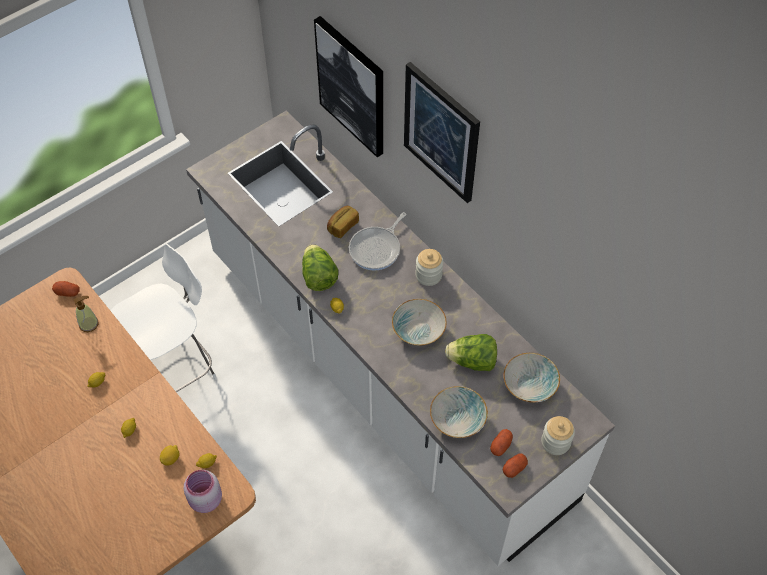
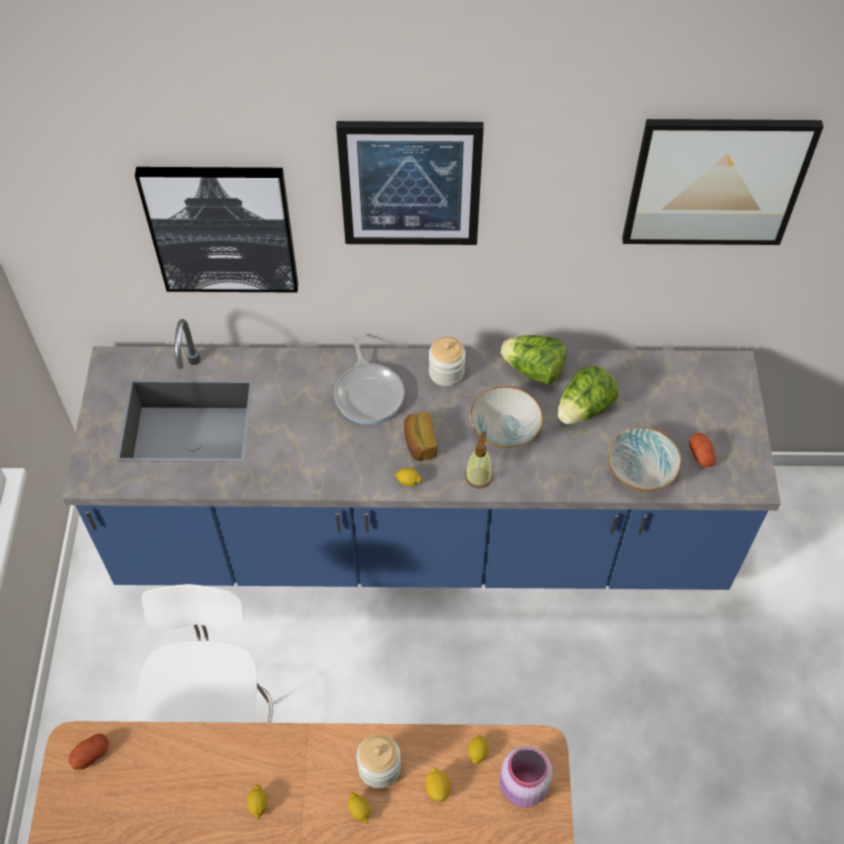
camera: 50 degrees left, 0 degrees up
soap dispenser [73,296,99,332] -> soap dispenser moved to [465,431,492,488]
white counter [186,111,615,566] -> blue counter [62,319,781,590]
lettuce [302,244,338,291] -> lettuce moved to [501,335,566,385]
bread [327,206,359,238] -> bread moved to [404,412,437,461]
potato [503,453,528,478] -> none
bowl [504,353,560,403] -> none
jar [541,416,575,455] -> jar moved to [357,734,401,789]
none -> picture [622,119,823,245]

